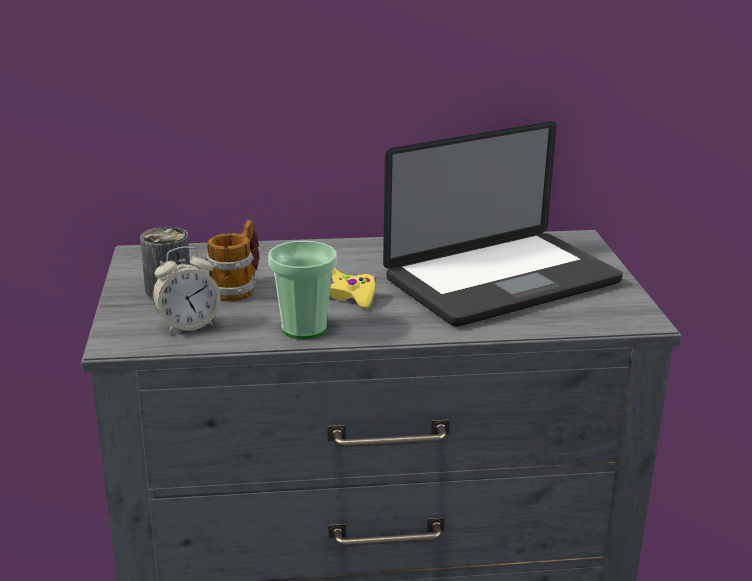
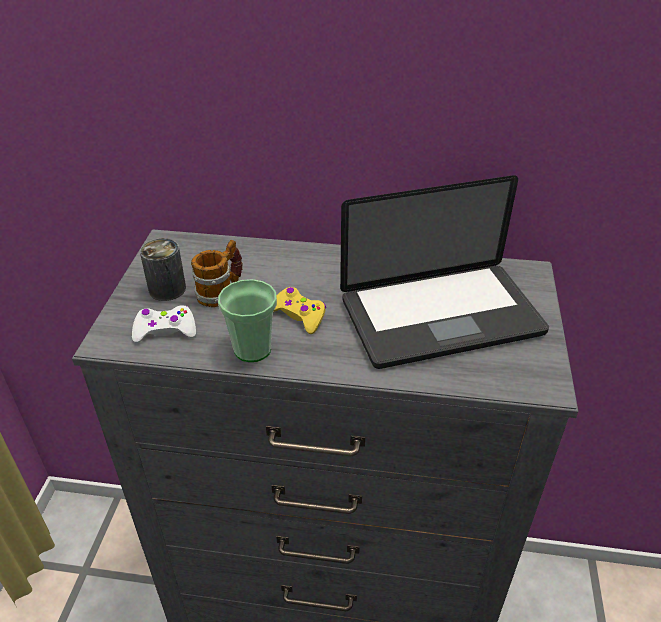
camera: 15 degrees right, 15 degrees up
alarm clock [153,246,220,334] -> white game controller [132,305,196,343]

